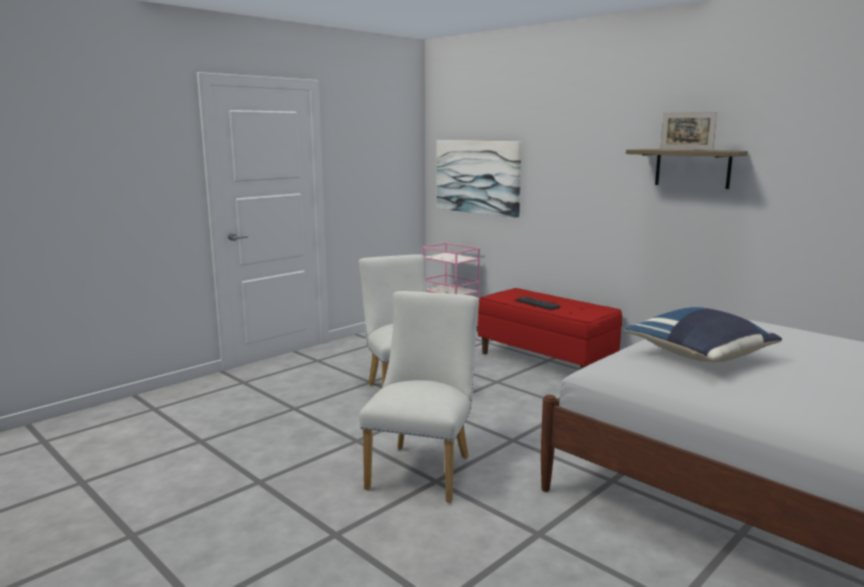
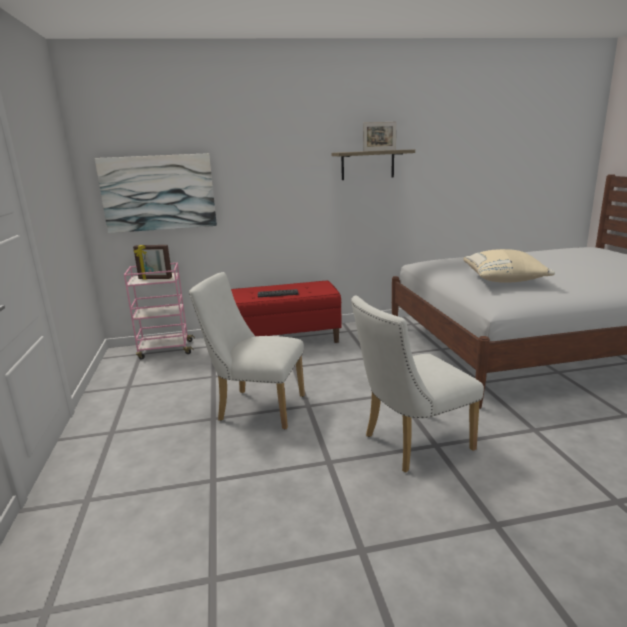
camera: 55 degrees left, 5 degrees up
white chair [359,291,479,503] -> white chair turned 75 degrees counterclockwise [351,296,484,473]
blue pillow [625,307,782,362] -> beige pillow [463,249,555,283]
none -> picture frame [133,245,172,280]

